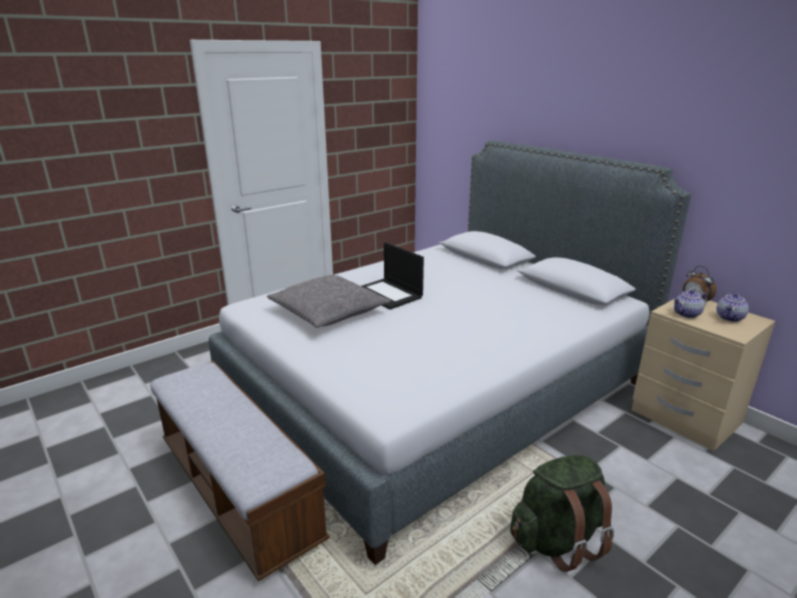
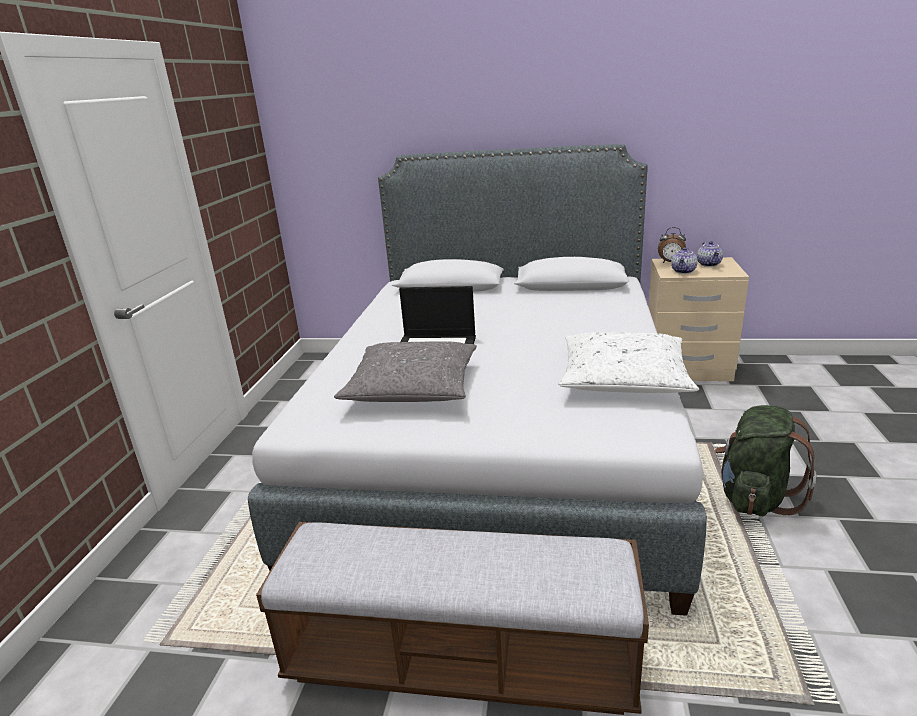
camera: 40 degrees left, 0 degrees up
none -> white pillow [559,332,699,393]

